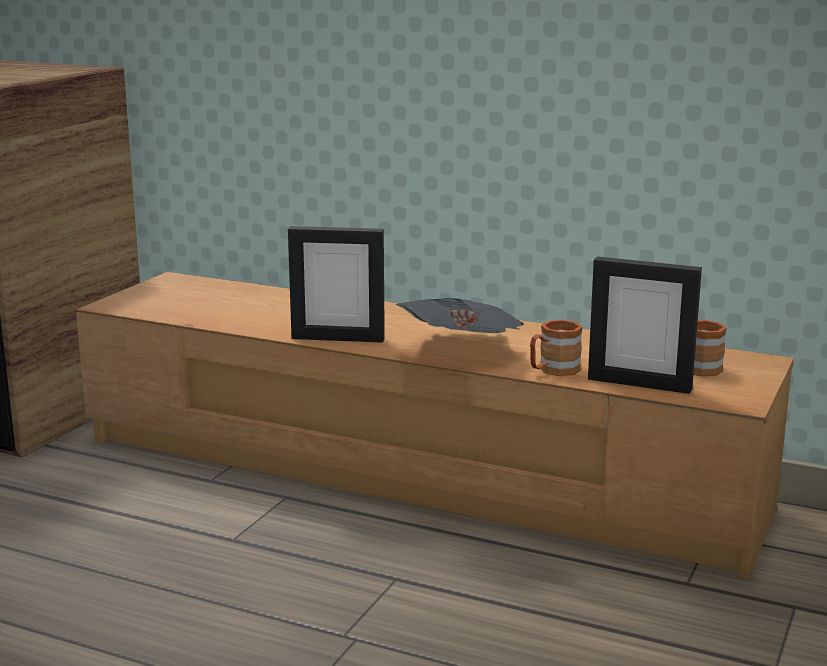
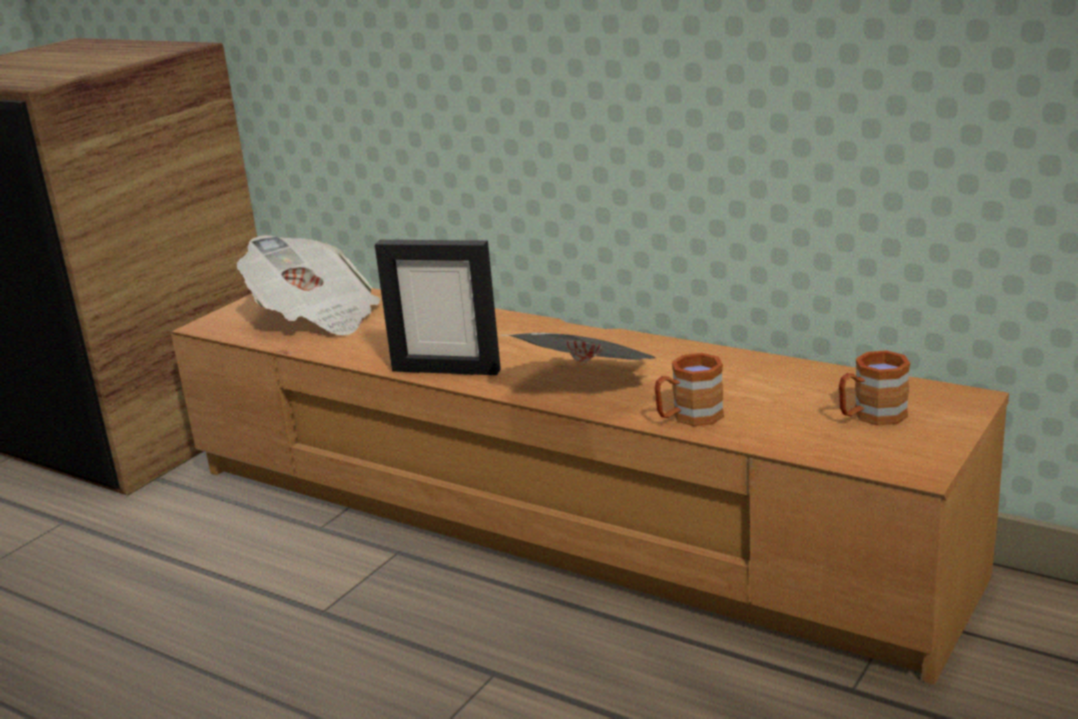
camera: 10 degrees right, 5 degrees up
picture frame [588,256,702,394] -> none
none -> newspaper [237,235,381,335]

